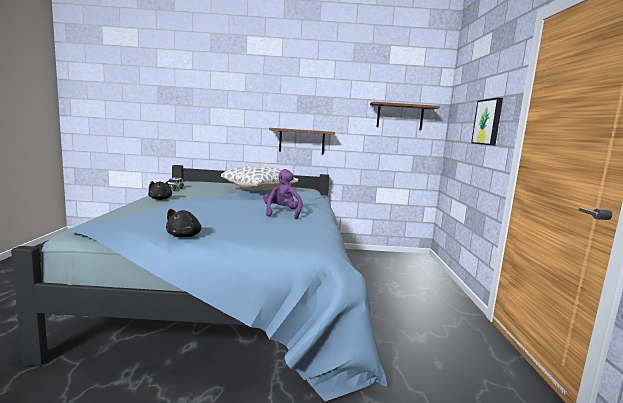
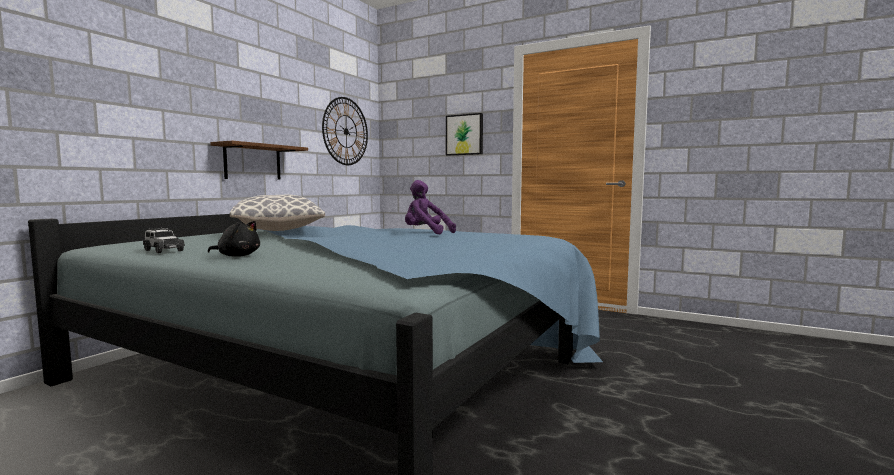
camera: 60 degrees left, 5 degrees down
black plush toy [166,209,201,237] -> none
shelf [370,102,440,130] -> wall clock [322,97,368,165]

